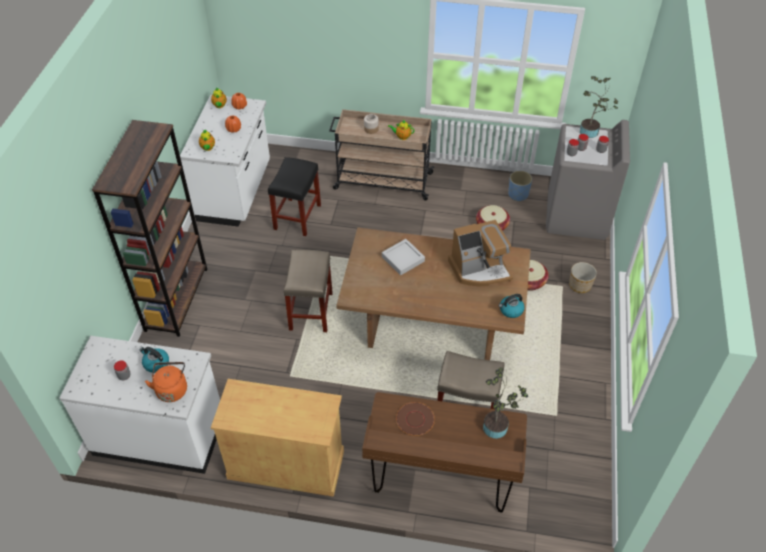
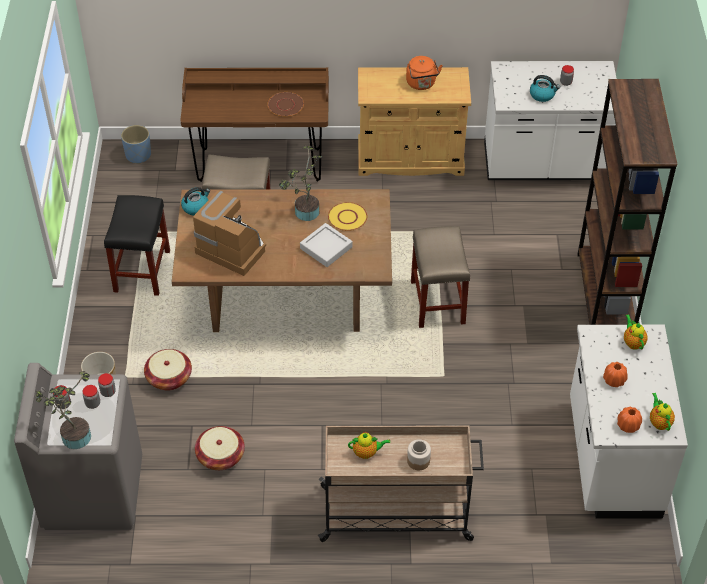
camera: 170 degrees right, 0 degrees up
orange kettle [145,362,187,402] -> orange kettle moved to [406,56,443,90]
black stool [268,157,321,236] -> black stool moved to [104,195,170,296]
coffee machine [448,220,513,287] -> coffee machine turned 60 degrees clockwise [193,190,266,276]
potted plant [483,367,528,439] -> potted plant moved to [279,146,323,221]
blue planter [508,171,532,202] -> blue planter moved to [121,125,151,164]
none -> yellow plate [328,202,367,231]

